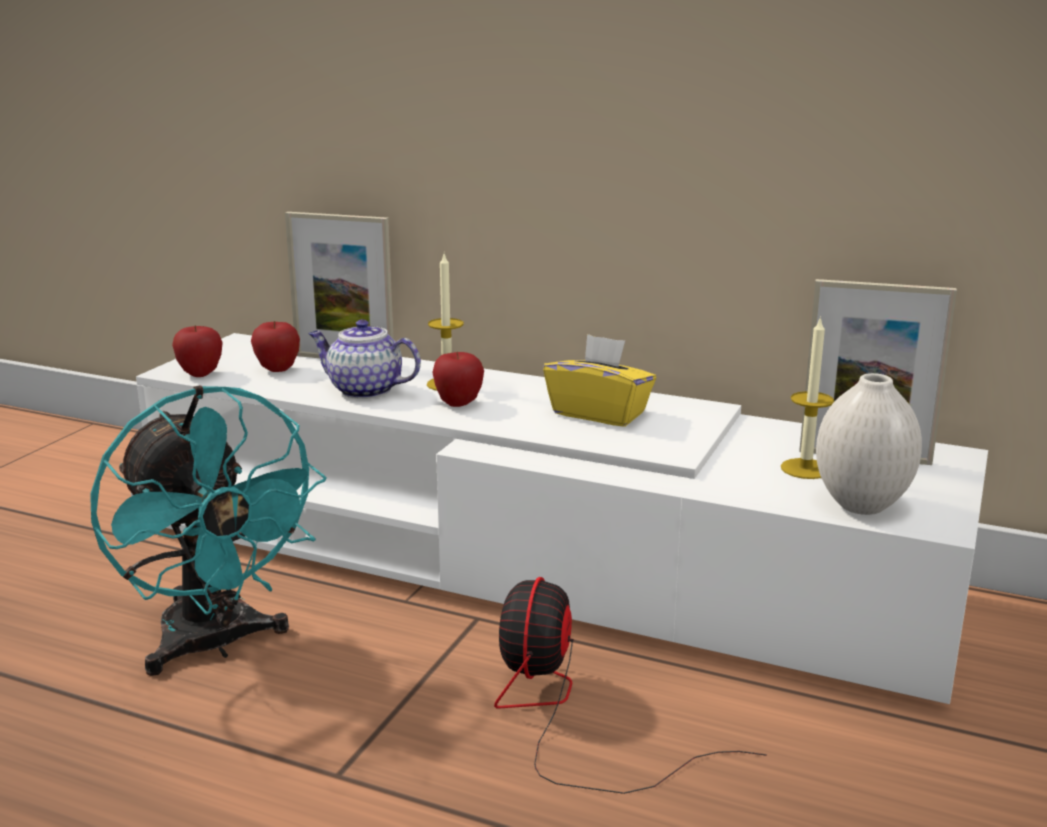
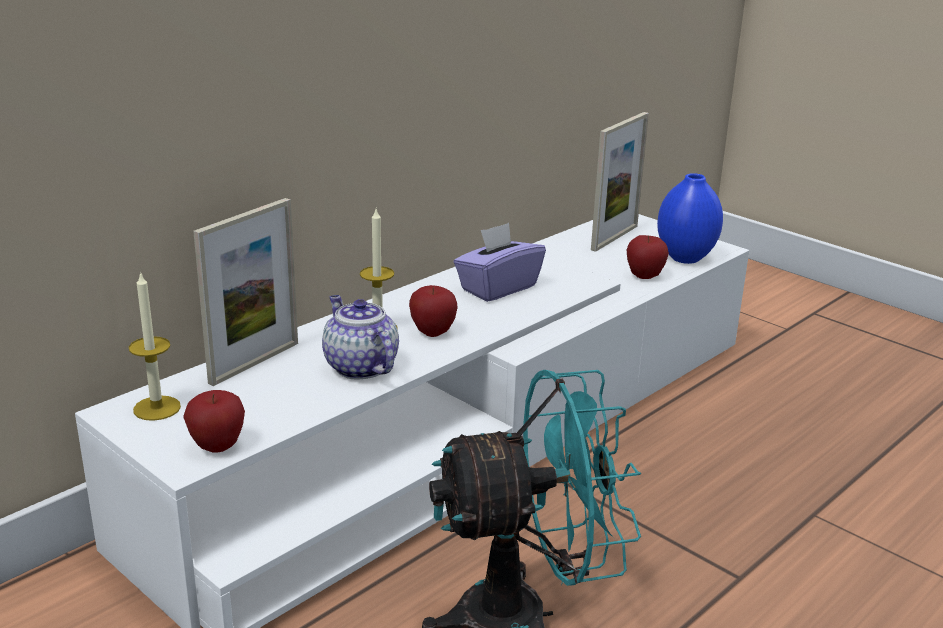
camera: 70 degrees left, 5 degrees up
apple [251,321,300,372] -> apple moved to [626,235,669,279]
teapot [308,319,421,399] -> teapot turned 105 degrees clockwise [322,295,399,379]
fan [494,577,767,794] -> none
yellow tissue box [543,334,656,427] -> purple tissue box [454,223,546,302]
candle [781,316,834,479] -> candle moved to [129,271,181,421]
white vase [816,373,922,515] -> blue vase [657,173,723,264]

